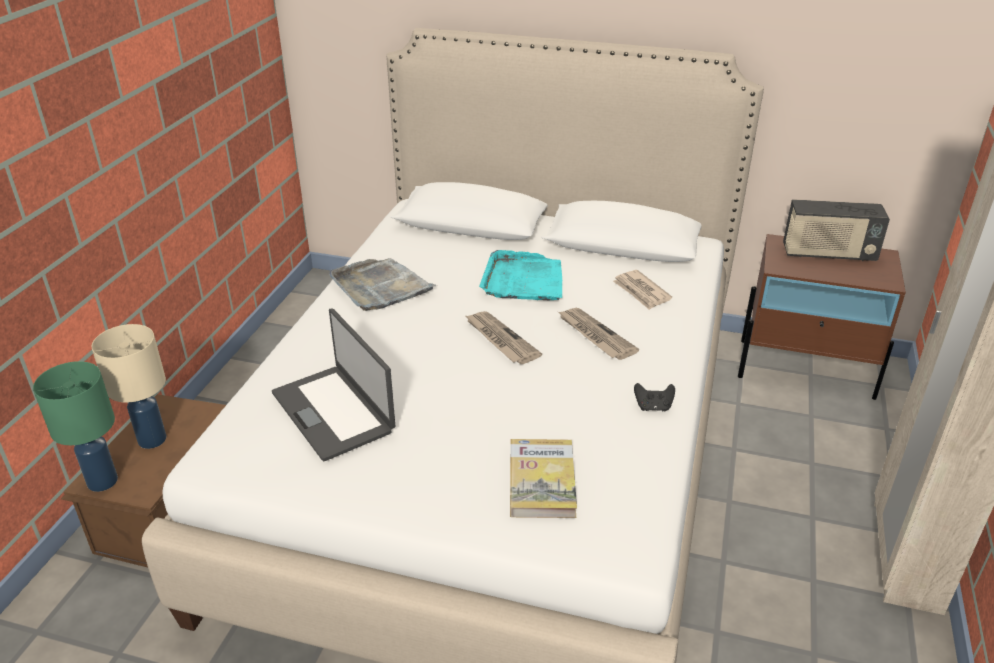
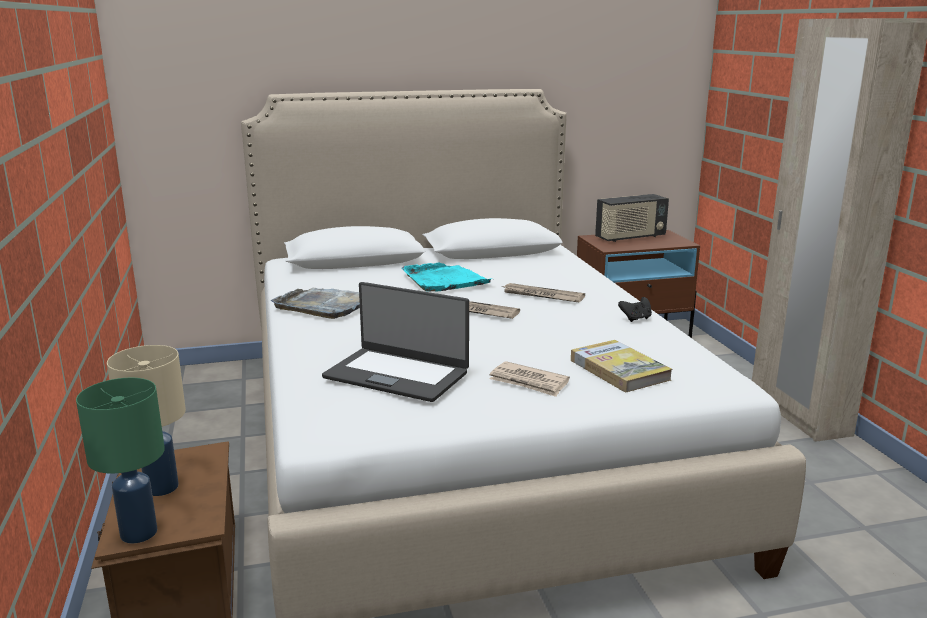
camera: 30 degrees left, 15 degrees down
newspaper [613,270,672,310] -> newspaper moved to [489,361,570,397]

